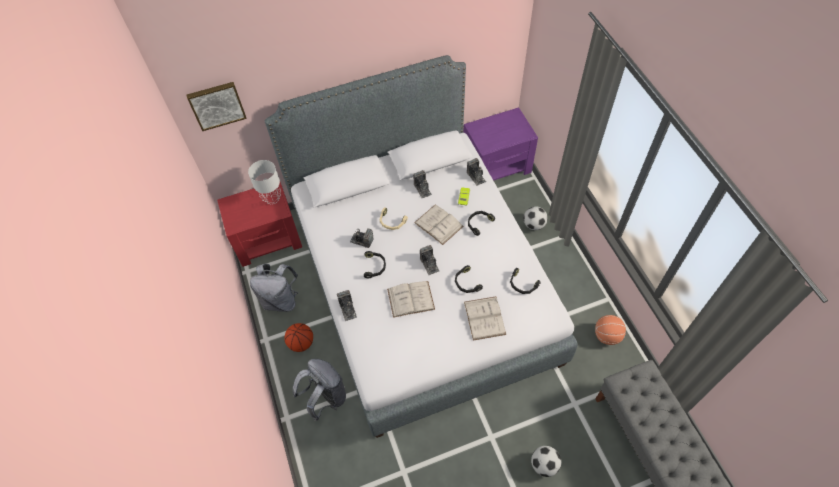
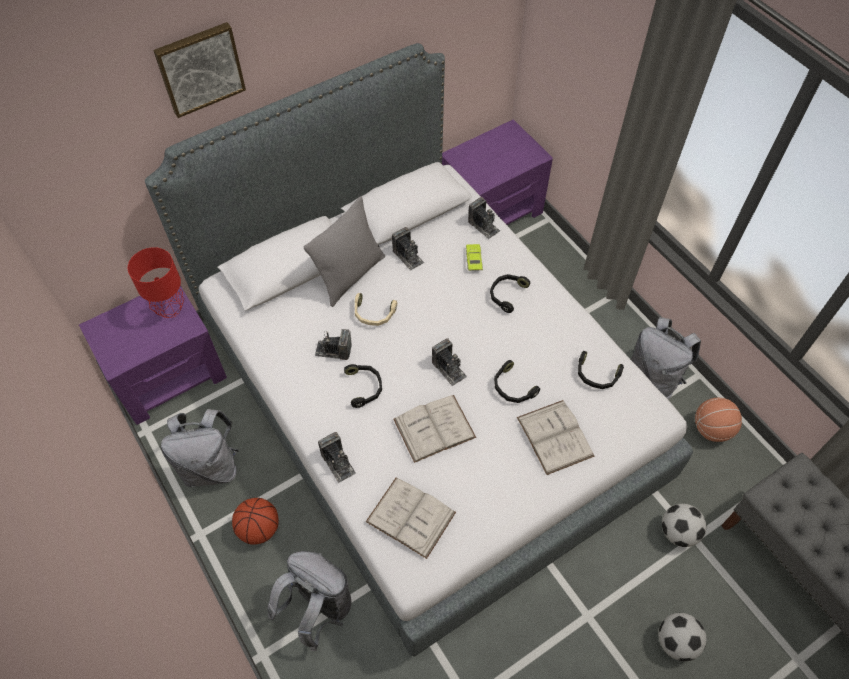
camera: 15 degrees left, 0 degrees up
picture [186,82,247,131] -> picture moved to [153,22,246,118]
red nightstand [217,182,302,267] -> purple nightstand [79,286,227,425]
grey table lamp [248,160,281,204] -> red table lamp [128,247,184,318]
white book [414,205,463,245] -> white book moved to [366,477,456,559]
football [523,206,548,230] -> football moved to [662,504,706,547]
none -> grey pillow [303,196,385,307]
none -> grey backpack [631,317,701,399]

